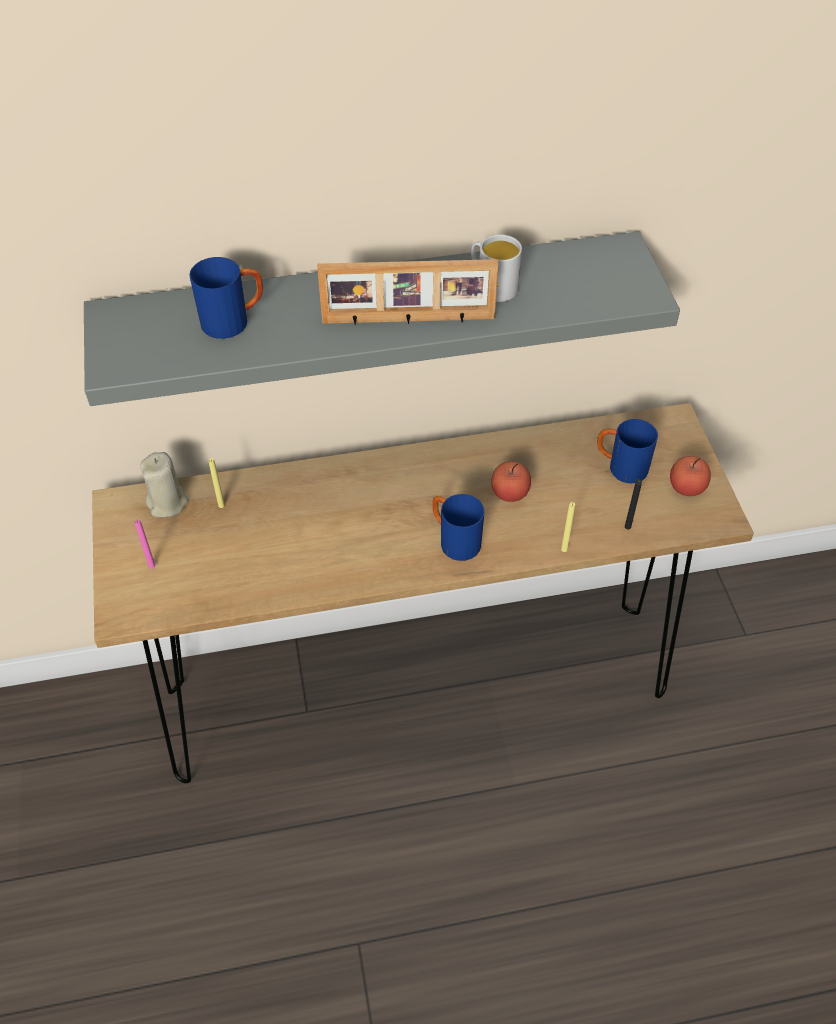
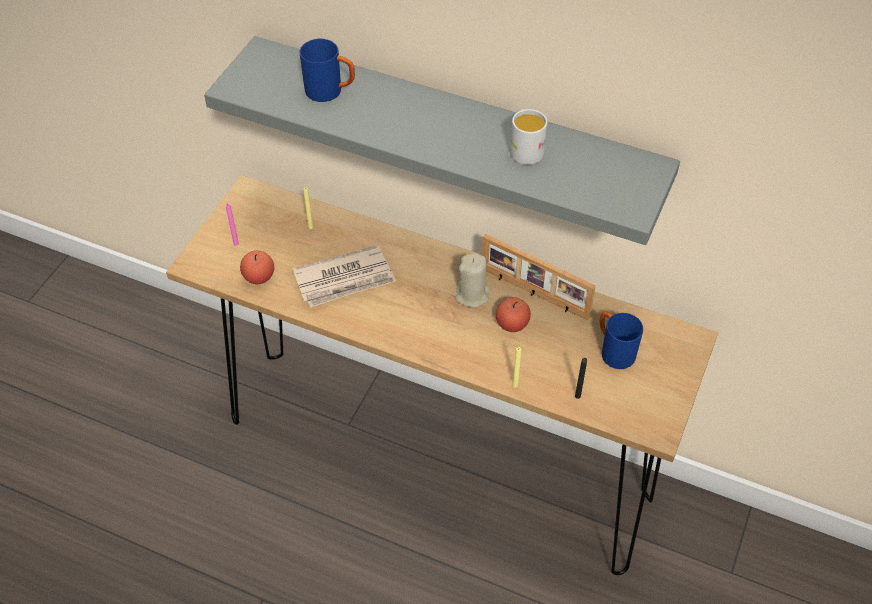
camera: 35 degrees right, 0 degrees up
beige candle [140,452,189,517] -> beige candle moved to [456,253,490,307]
picture frame [317,259,498,325] -> picture frame moved to [482,234,596,321]
blue mug [432,494,484,561] -> none
apple [670,456,711,496] -> apple moved to [240,250,274,284]
none -> newspaper [292,245,396,308]

